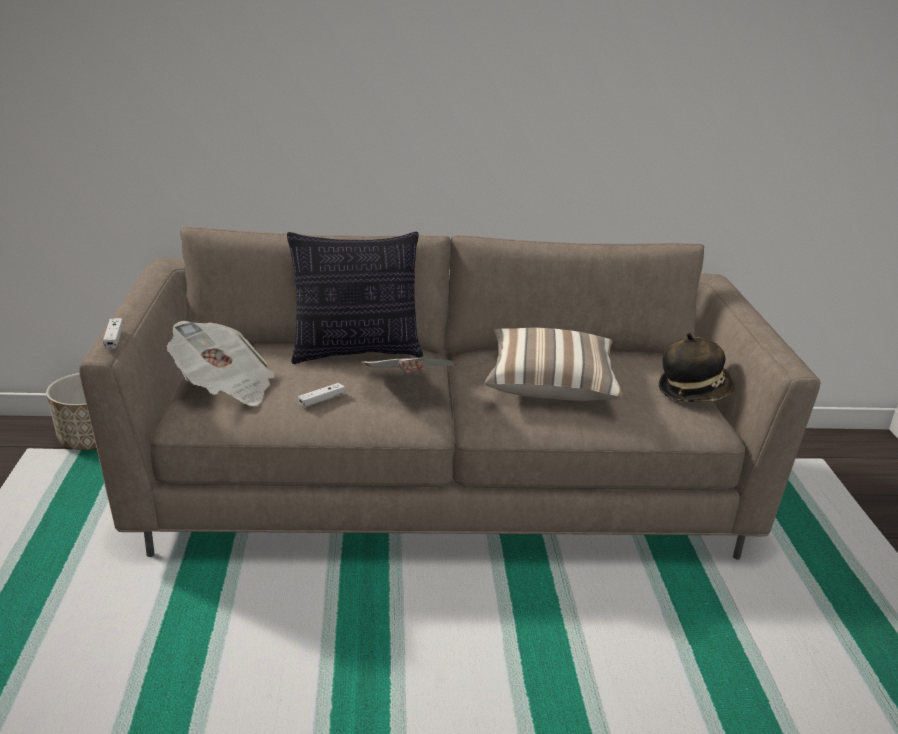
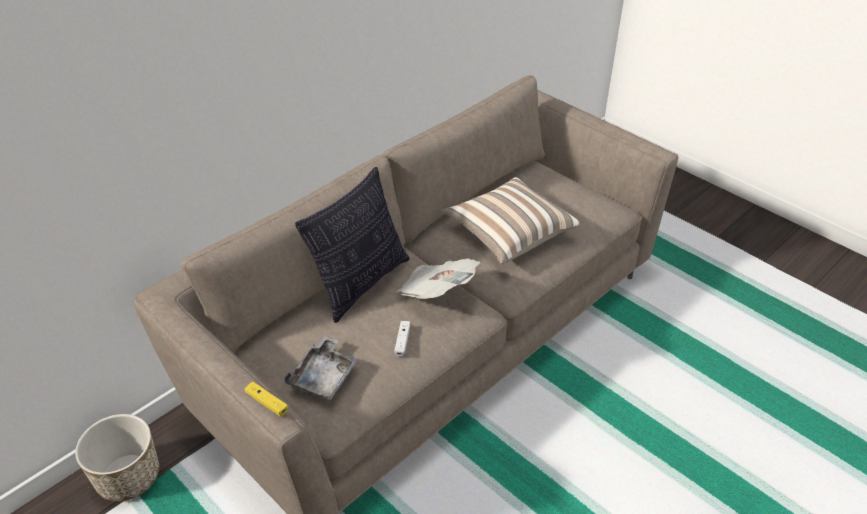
camera: 40 degrees left, 15 degrees up
white game controller [103,318,123,349] -> yellow game controller [245,381,288,417]
newspaper [167,321,275,406] -> grey tray [284,335,358,400]
hat [659,333,735,402] -> none

